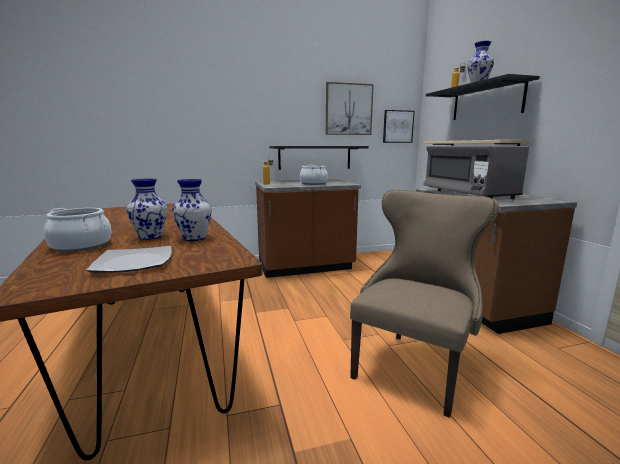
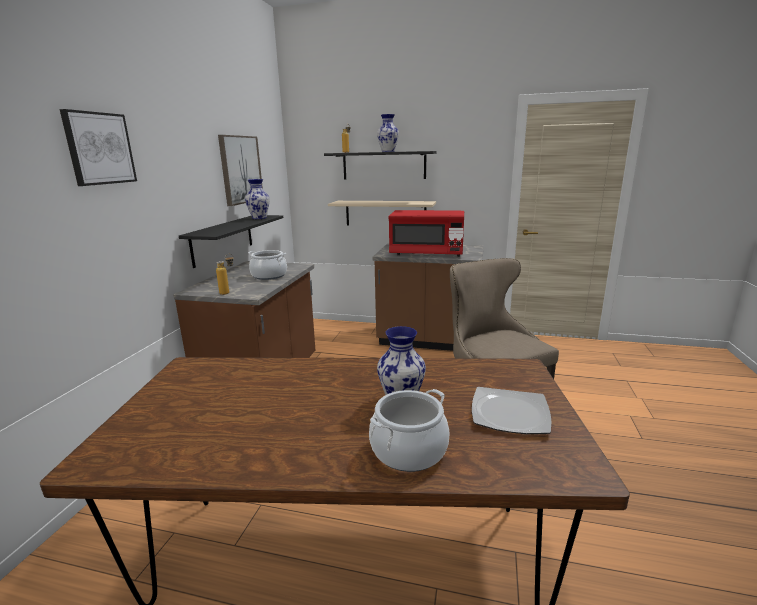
camera: 60 degrees left, 5 degrees up
vase [172,179,212,241] -> vase moved to [245,179,270,219]
picture [383,110,415,143] -> picture moved to [59,109,137,186]
grey microwave [423,146,529,199] -> red microwave [389,210,464,257]

